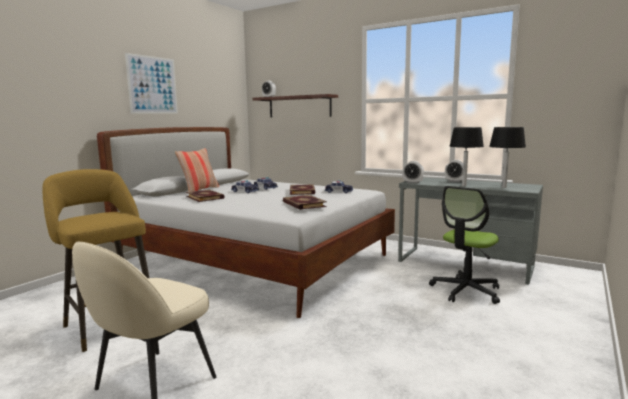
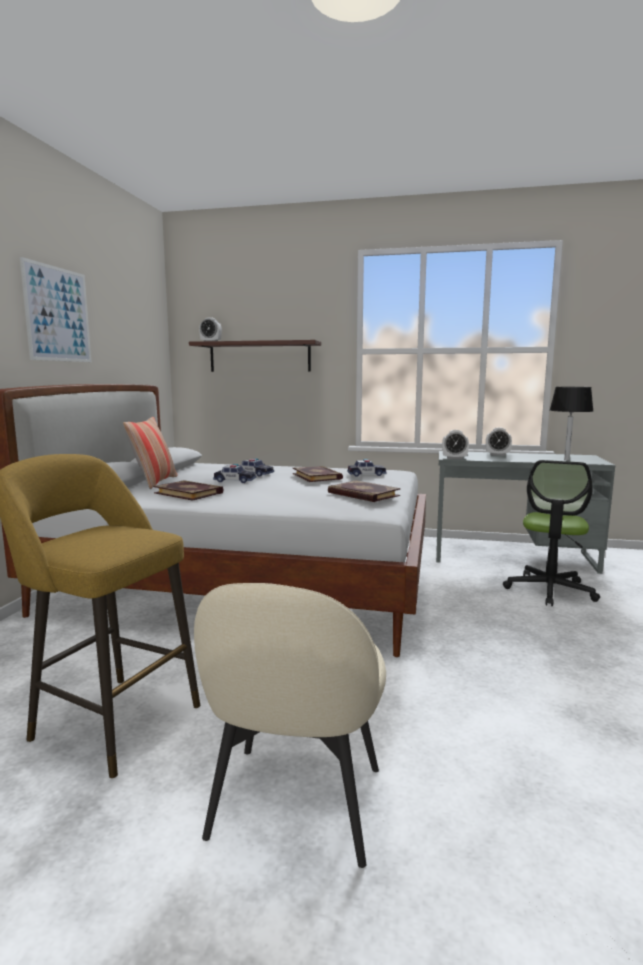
camera: 20 degrees left, 0 degrees up
black table lamp [449,127,484,186] -> none

